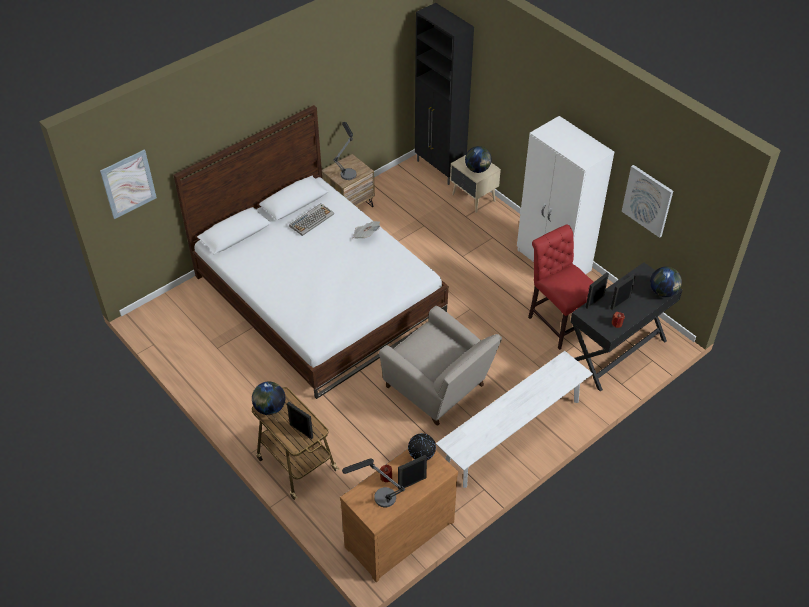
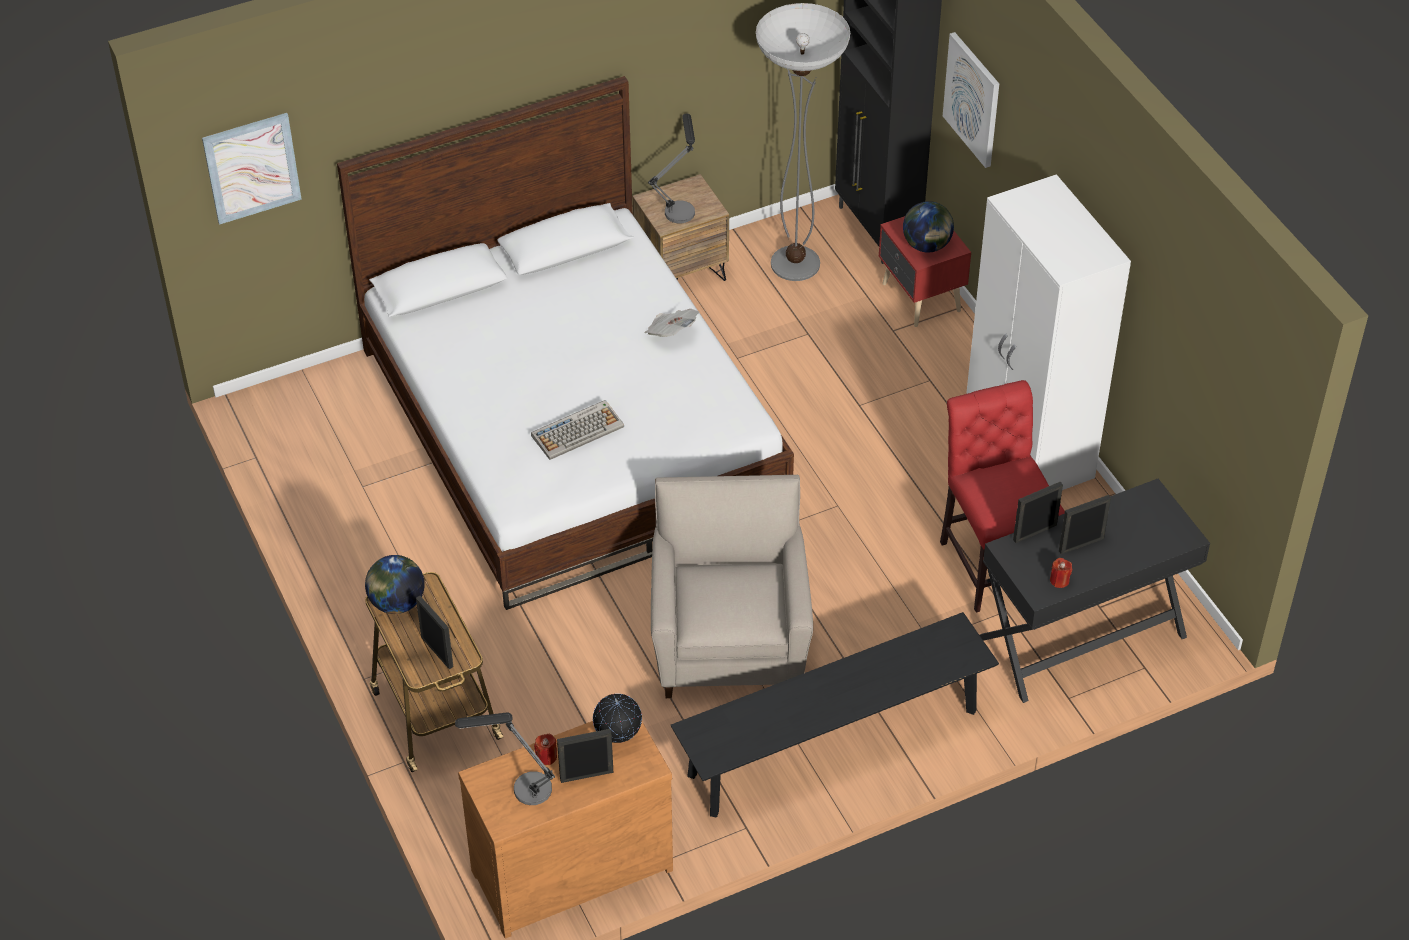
camera: 15 degrees right, 0 degrees up
keyboard [289,203,334,236] -> keyboard moved to [531,400,624,460]
beige armchair [379,306,502,426] -> beige armchair turned 150 degrees counterclockwise [651,475,813,698]
white bench [436,351,593,488] -> black bench [671,612,999,817]
beige nightstand [450,155,501,213] -> red nightstand [879,216,971,327]
picture [622,165,673,238] -> picture moved to [943,32,999,168]
globe [650,267,682,297] -> none
none -> floor lamp [756,3,850,281]

